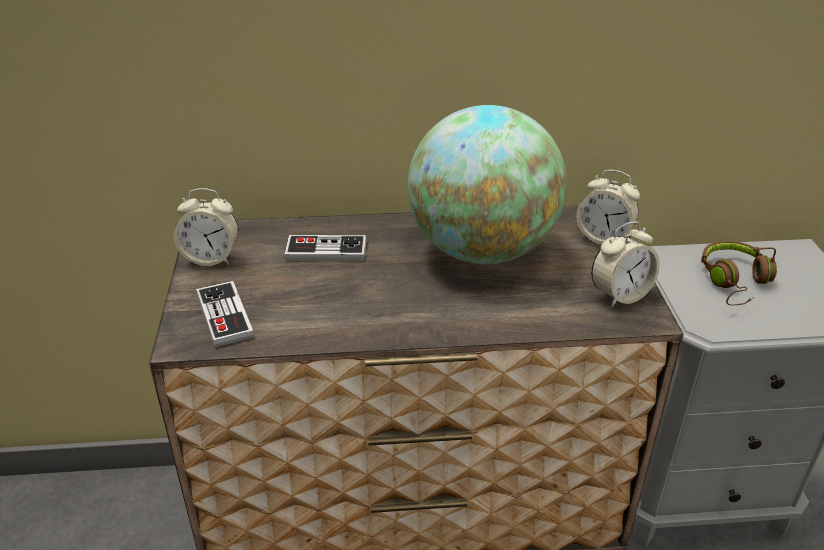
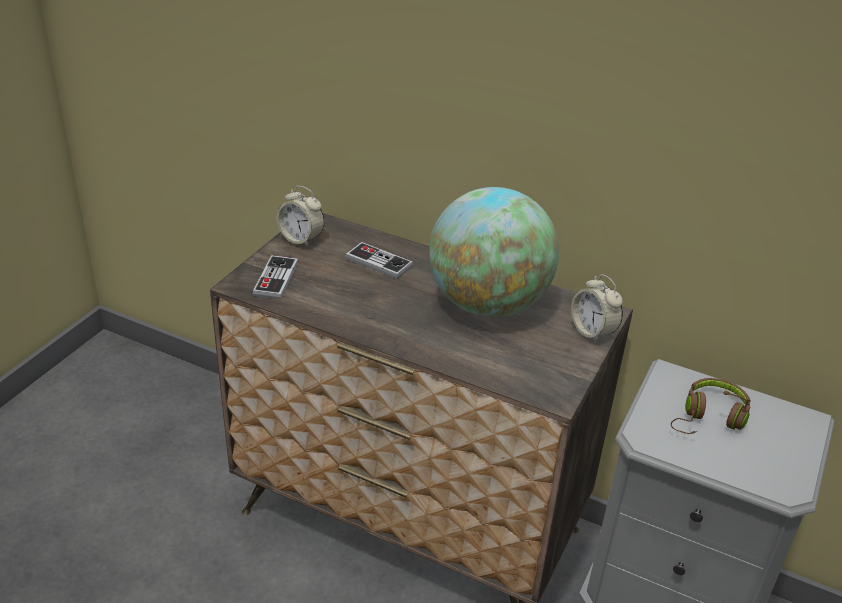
camera: 30 degrees right, 0 degrees up
alarm clock [591,222,660,307] -> none

